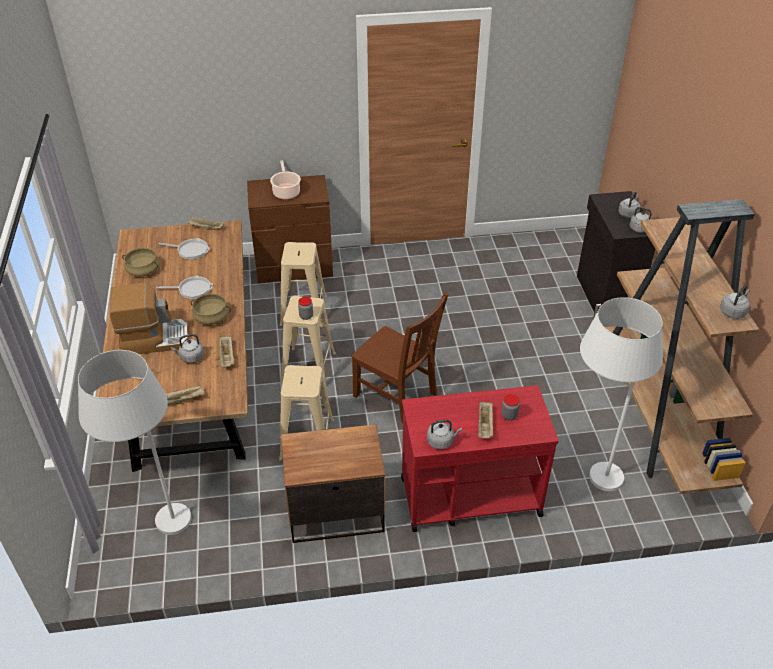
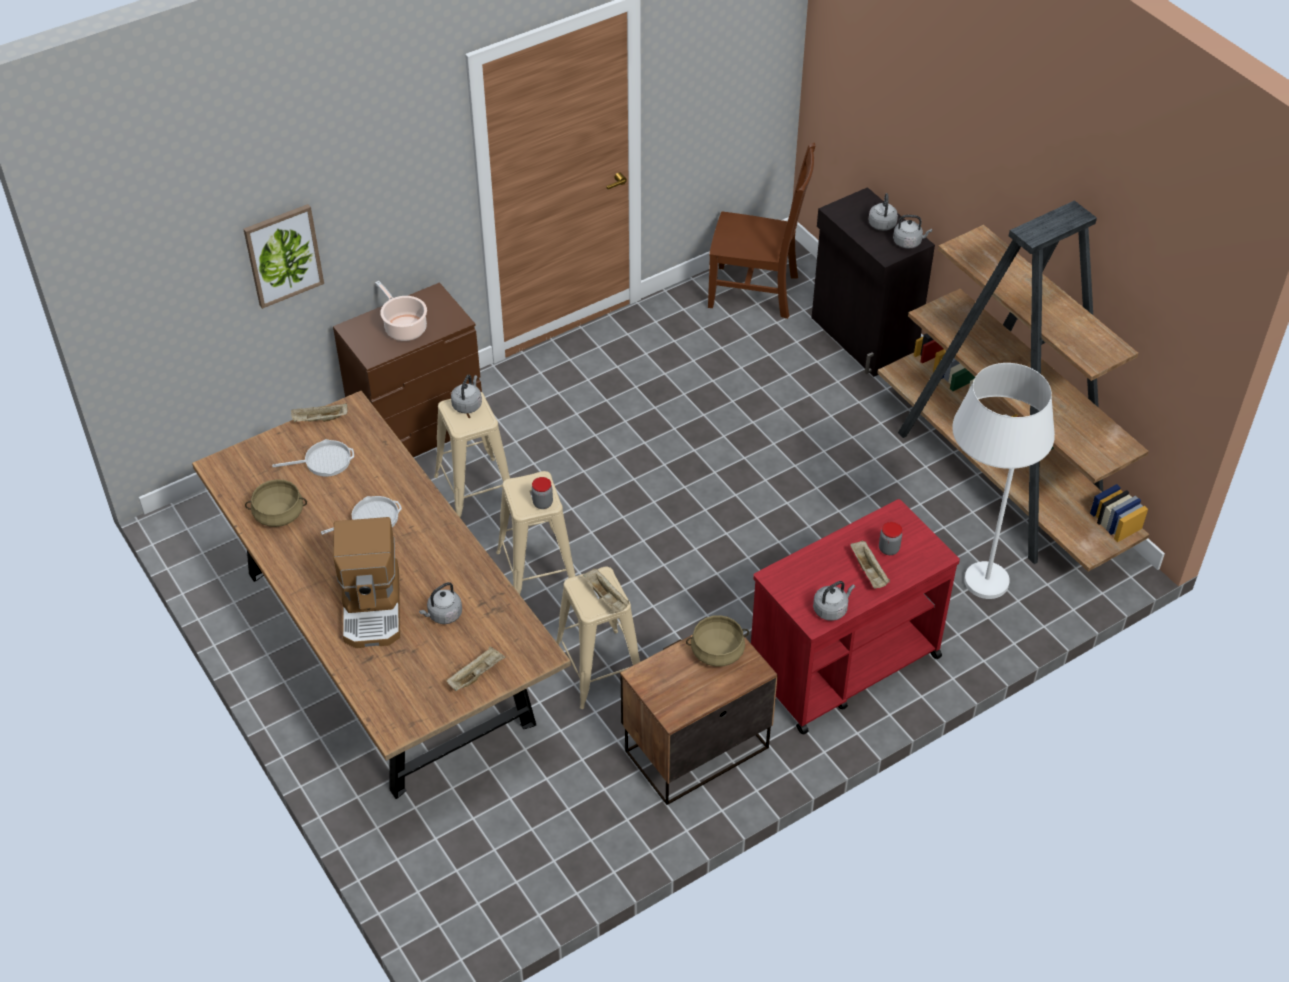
camera: 25 degrees left, 5 degrees up
white floor lamp [78,350,192,535] -> none
coffee machine [110,283,189,354] -> coffee machine turned 120 degrees clockwise [333,517,400,648]
beige cooking pot [191,293,231,325] -> beige cooking pot moved to [686,615,749,667]
beige tray [219,336,234,367] -> beige tray moved to [583,569,629,613]
brown chair [351,292,449,423] -> brown chair moved to [708,143,815,319]
grey kettle [720,285,750,319] -> grey kettle moved to [451,375,482,414]
none -> picture [243,204,324,309]

